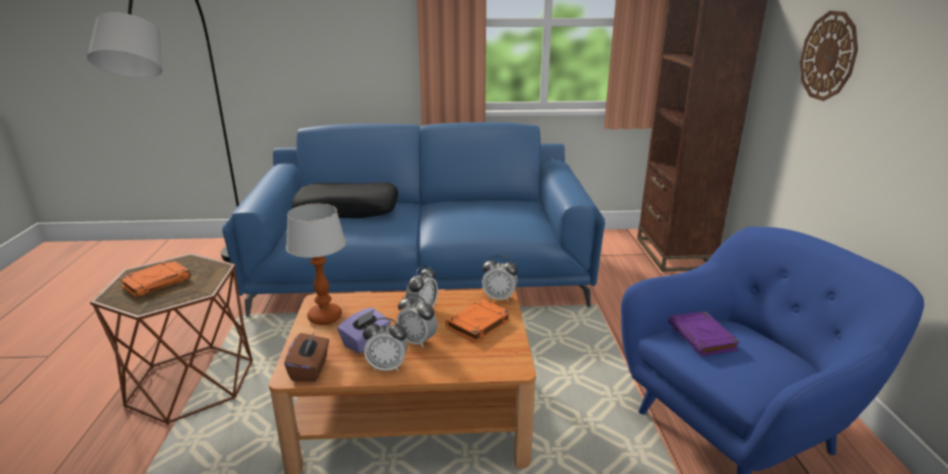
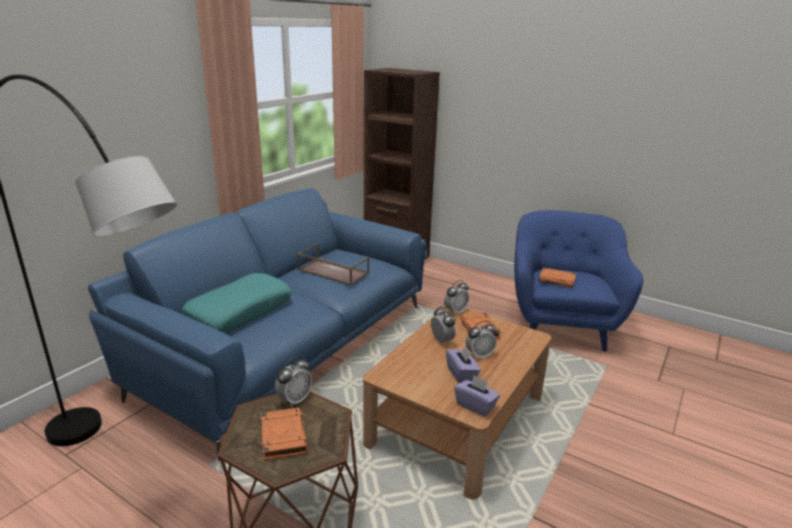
camera: 55 degrees left, 0 degrees up
brown tissue box [284,331,329,381] -> purple tissue box [454,375,500,416]
table lamp [286,203,346,325] -> none
black pillow [292,182,398,218] -> turquoise pillow [181,273,292,332]
alarm clock [363,318,408,371] -> alarm clock moved to [275,357,312,408]
purple book [669,311,740,356] -> orange book [539,268,576,288]
wall clock [800,11,858,101] -> none
none -> brown tray [297,243,370,285]

